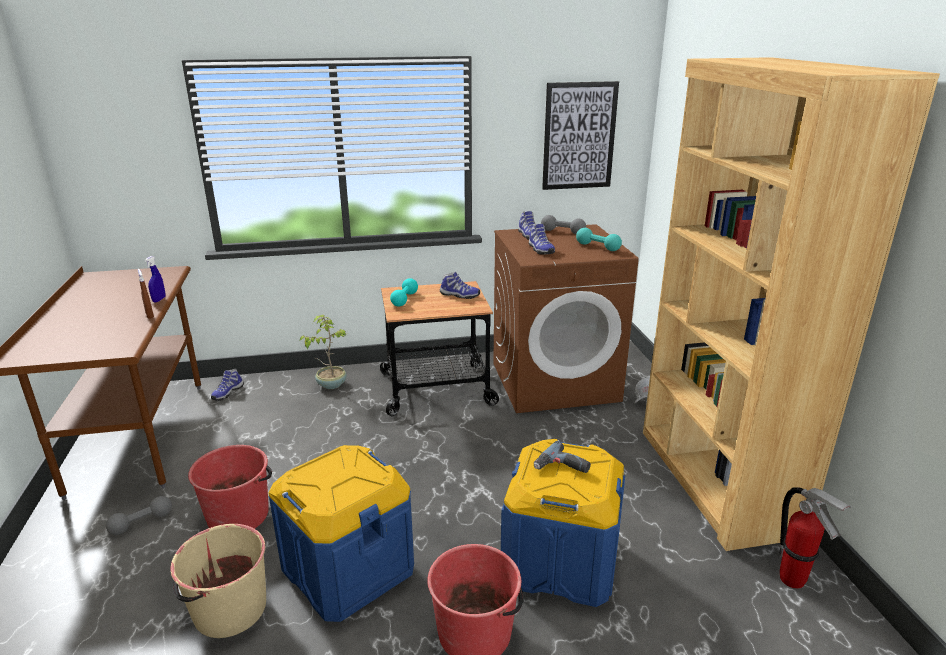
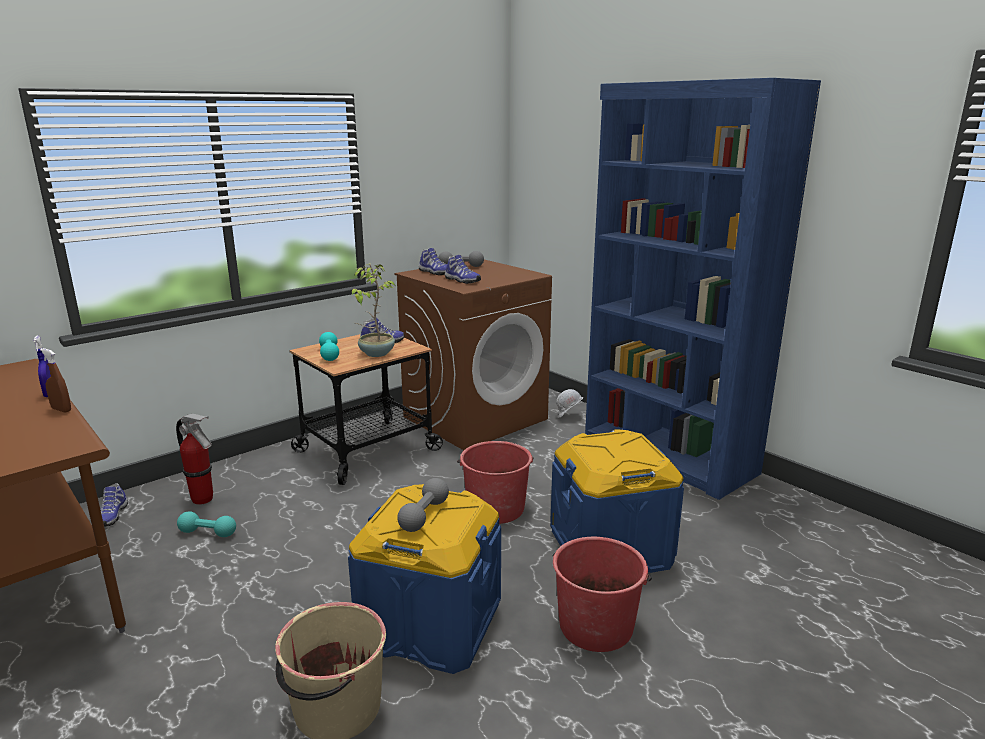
camera: 30 degrees left, 5 degrees down
grey dumbbell [106,496,172,535] -> grey dumbbell moved to [397,478,449,532]
red bucket [188,445,272,529] -> red bucket moved to [457,441,534,524]
potted plant [300,315,347,389] -> potted plant moved to [351,264,395,357]
power drill [534,441,591,473] -> none
picture [542,81,619,190] -> none
turquoise dumbbell [576,228,622,251] -> turquoise dumbbell moved to [177,511,236,537]
brown bookcase [643,57,940,551] -> blue bookcase [585,78,821,500]
fire extinguisher [779,487,852,589] -> fire extinguisher moved to [176,414,213,505]

